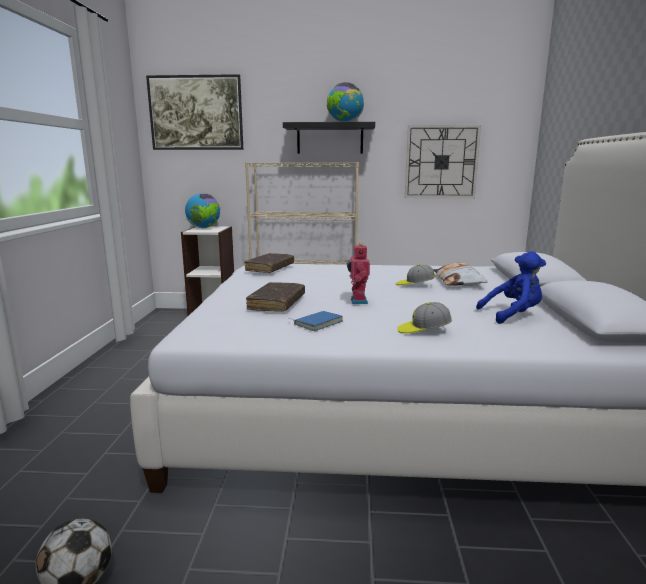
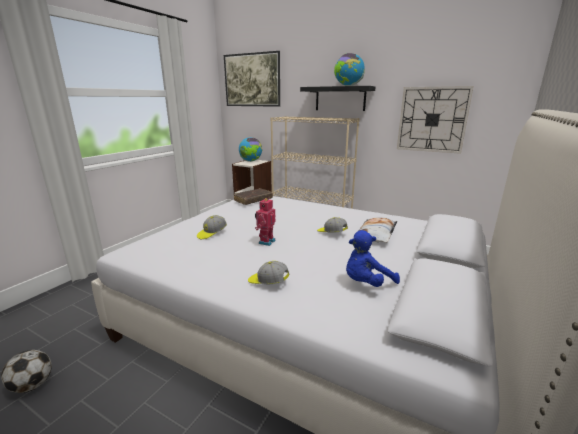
camera: 25 degrees right, 5 degrees up
brown book [246,282,305,312] -> cap [197,215,227,239]
blue book [288,311,343,331] -> none
blue plush toy [476,251,546,324] -> blue plush toy turned 135 degrees clockwise [346,230,400,287]

